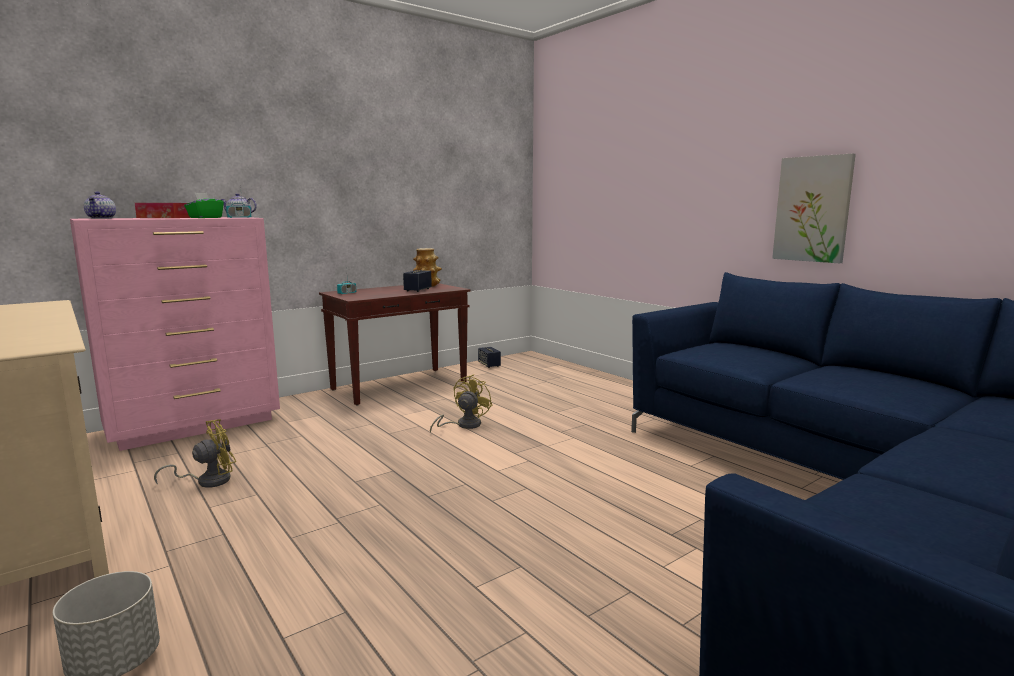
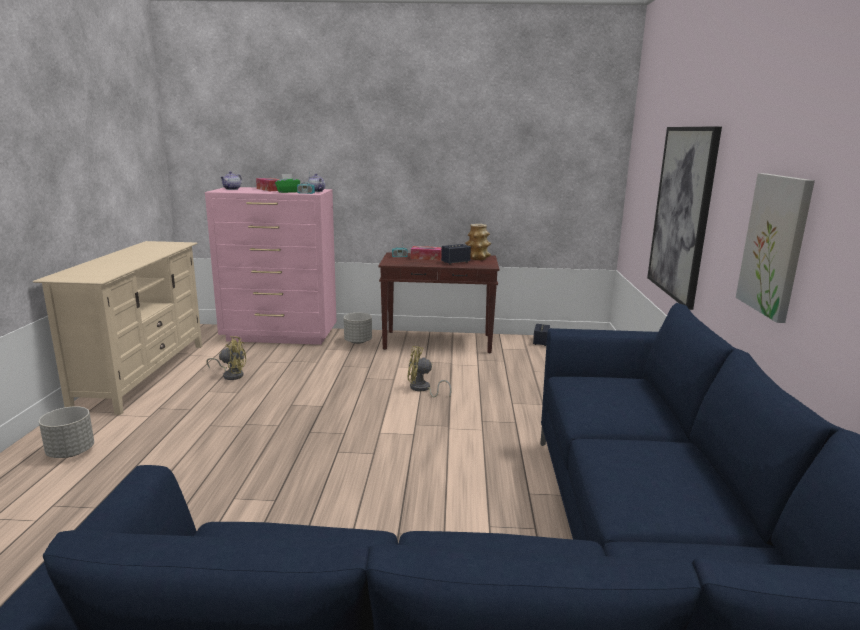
camera: 40 degrees right, 5 degrees up
yellow fan [430,375,492,433] -> yellow fan turned 150 degrees counterclockwise [407,346,452,398]
none -> grey planter [344,313,372,344]
none -> tissue box [411,246,442,260]
none -> picture [647,126,722,310]

